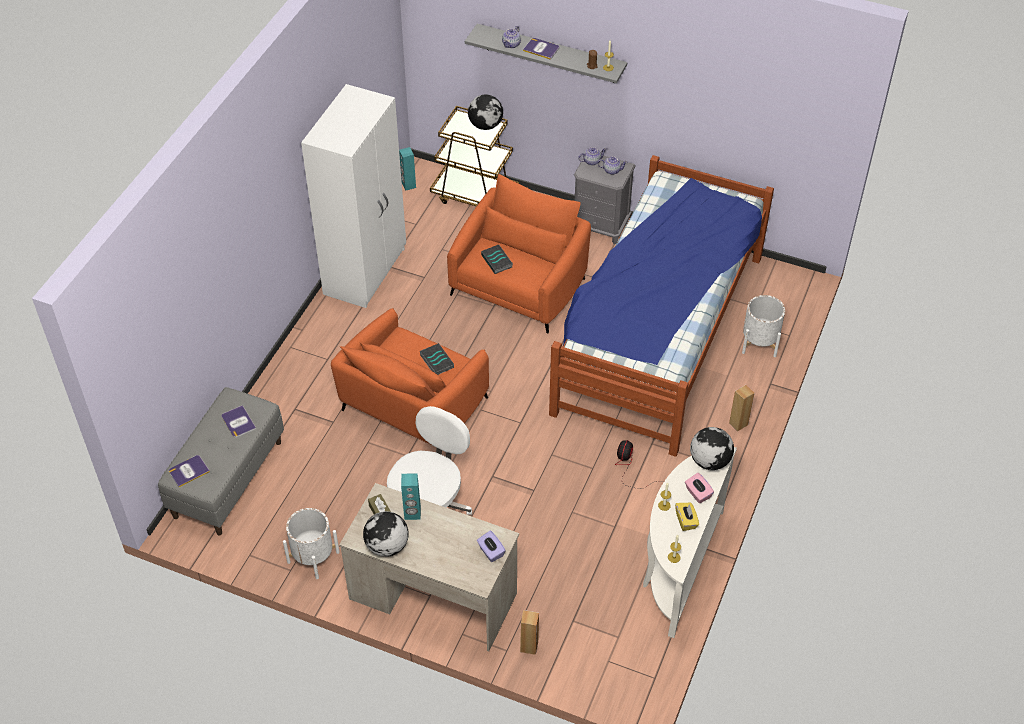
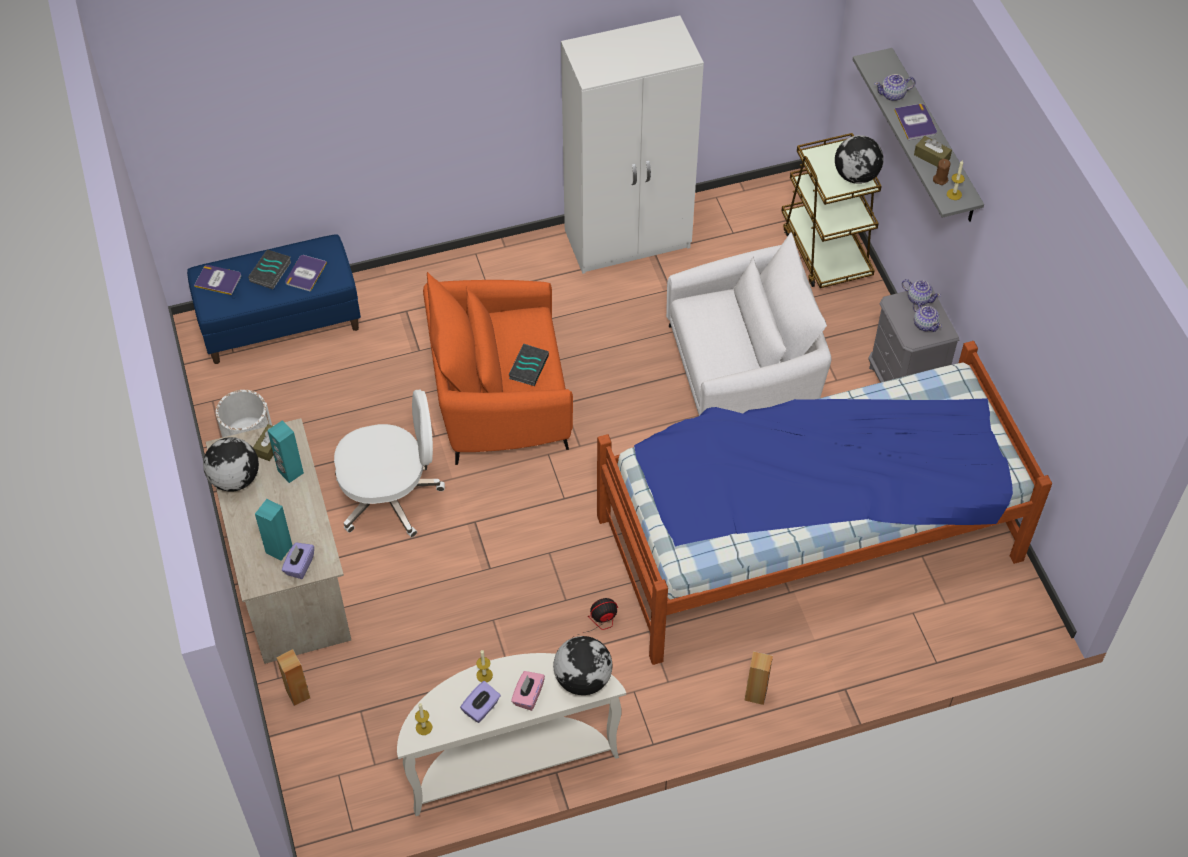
camera: 50 degrees right, 5 degrees up
grey bench [158,387,284,535] -> blue bench [187,234,361,364]
turquoise speaker [399,147,416,191] -> turquoise speaker moved to [255,499,293,561]
orange armchair [447,174,591,333] -> white armchair [666,232,831,416]
book [481,245,513,274] -> book moved to [248,250,291,289]
yellow tissue box [675,503,699,531] -> purple tissue box [460,681,501,723]
white planter [742,295,785,357] -> none
none -> brown tissue box [914,136,952,167]

